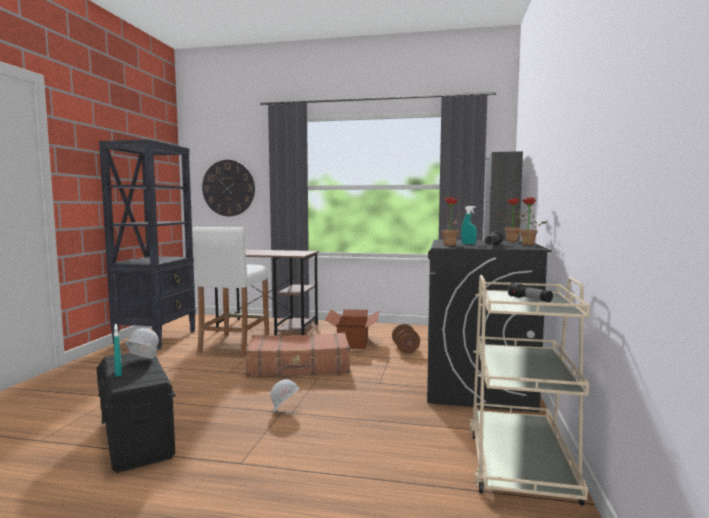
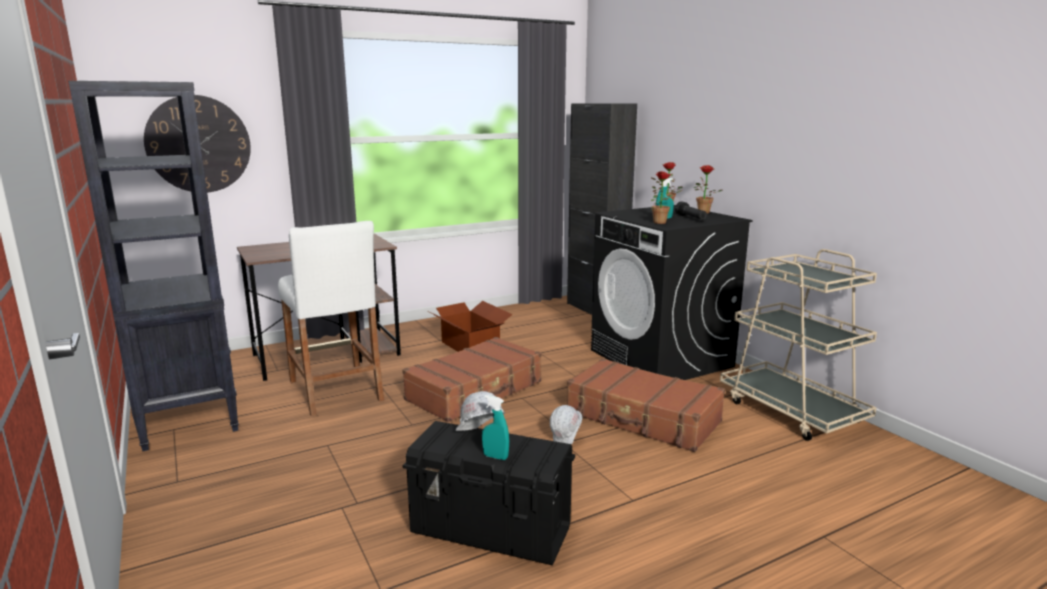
camera: 40 degrees left, 10 degrees up
brown dumbbell [392,324,420,353] -> none
flashlight [508,283,553,302] -> none
none -> brown suitcase [567,358,725,452]

